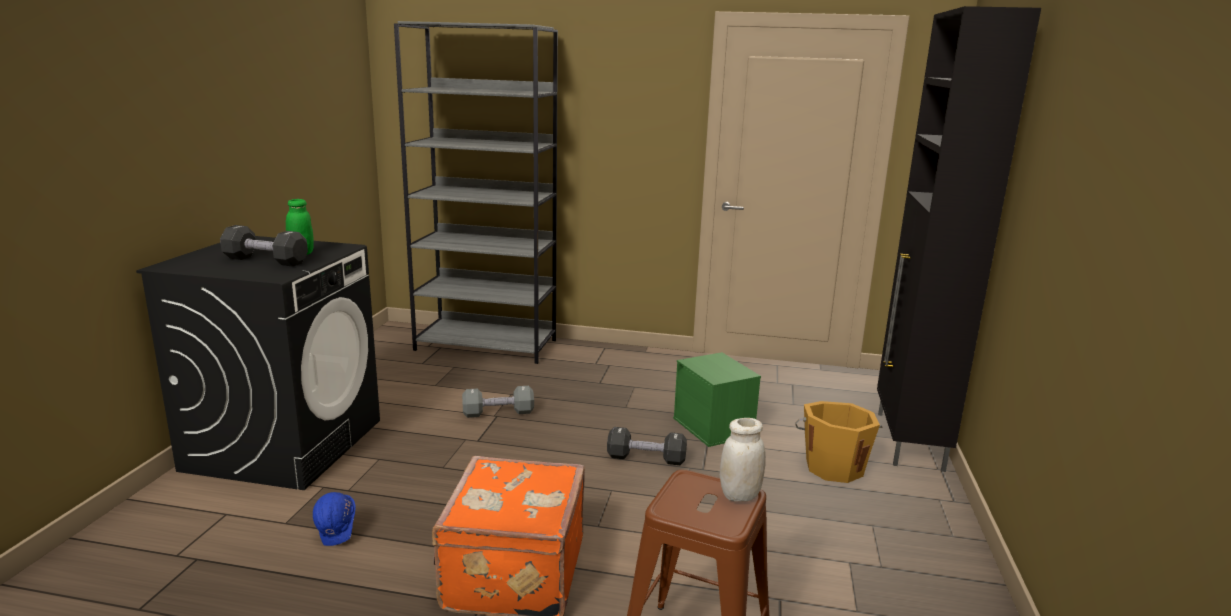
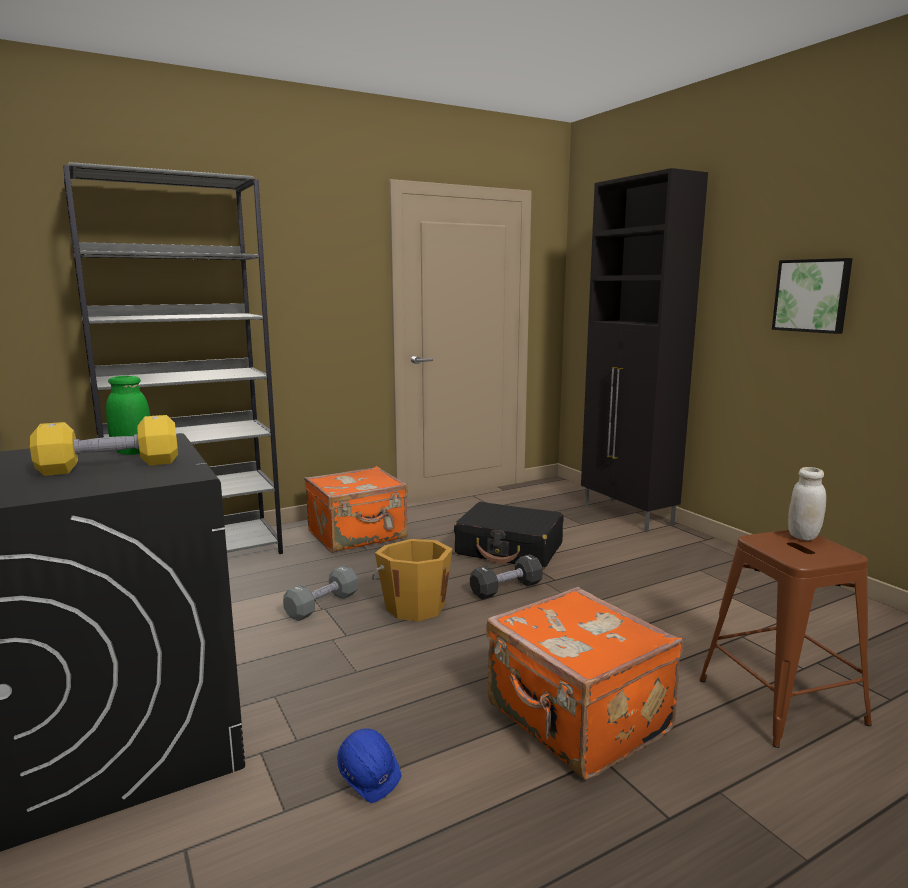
camera: 40 degrees left, 5 degrees down
black dumbbell [220,225,308,267] -> yellow dumbbell [30,415,178,476]
green storage box [673,352,761,447] -> black suitcase [454,502,564,569]
orange bucket [795,401,883,483] -> orange bucket moved to [372,539,452,622]
none -> orange suitcase [304,466,408,553]
none -> picture [772,258,853,334]

